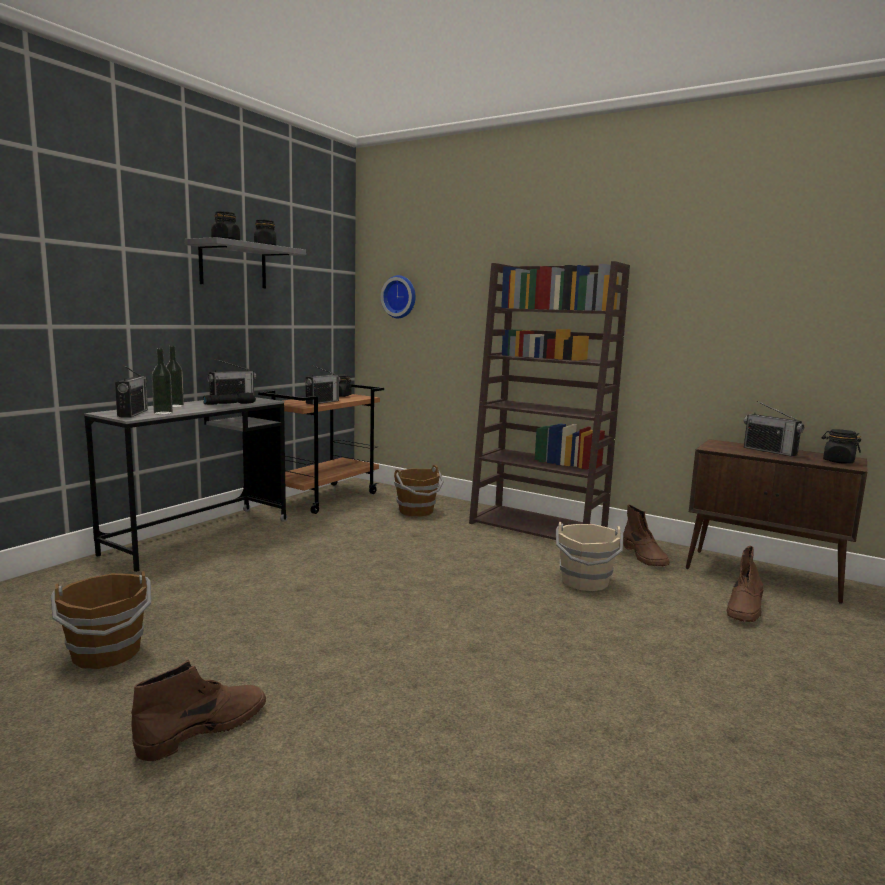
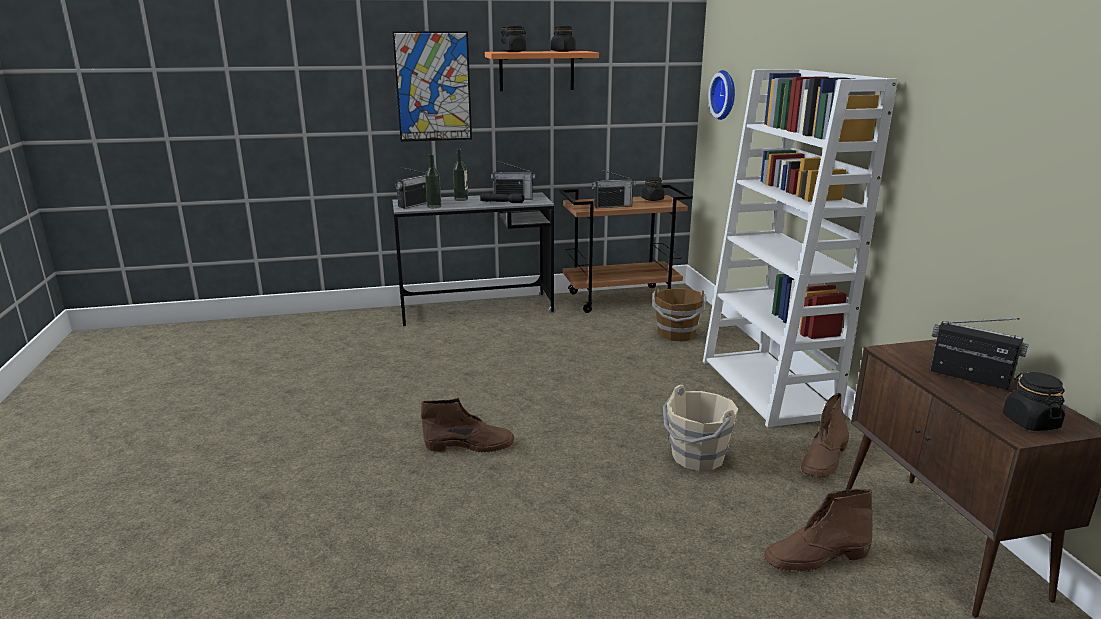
camera: 45 degrees right, 10 degrees up
brown bucket [51,571,151,669] -> none
brown boot [131,660,266,761] -> brown boot moved to [421,397,514,453]
grey shelf [184,237,306,288] -> orange shelf [485,51,599,91]
brown bookcase [469,261,630,540] -> white bookcase [703,69,898,427]
radio [744,401,804,457] -> radio turned 120 degrees clockwise [930,318,1029,390]
none -> picture [392,31,472,142]

